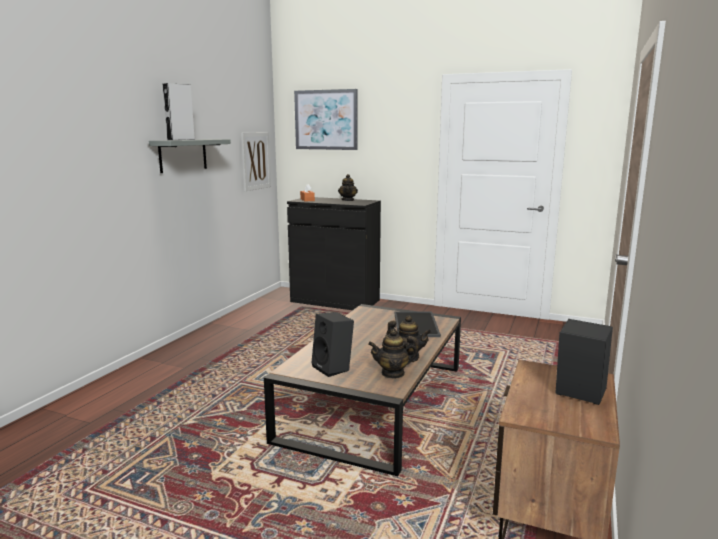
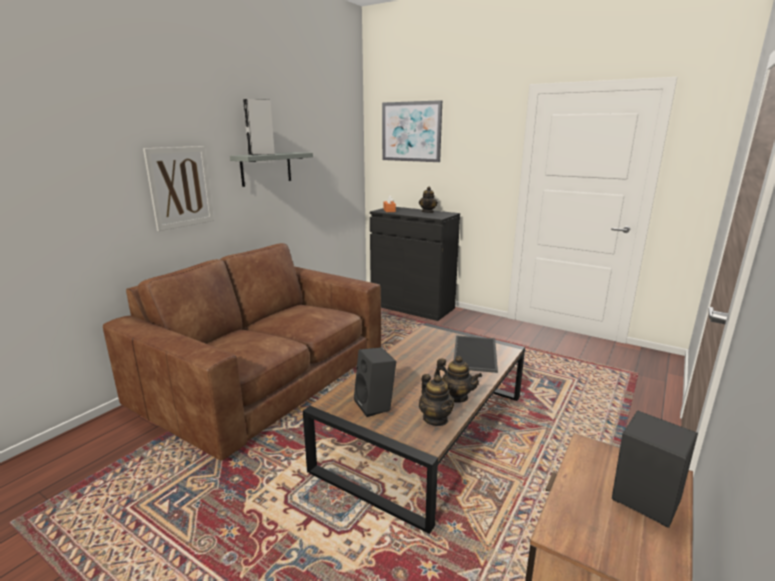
camera: 10 degrees right, 5 degrees up
picture [241,132,271,191] -> picture moved to [143,146,214,231]
teapot [368,329,419,379] -> teapot turned 120 degrees counterclockwise [419,374,454,426]
none -> brown sofa [103,243,381,461]

